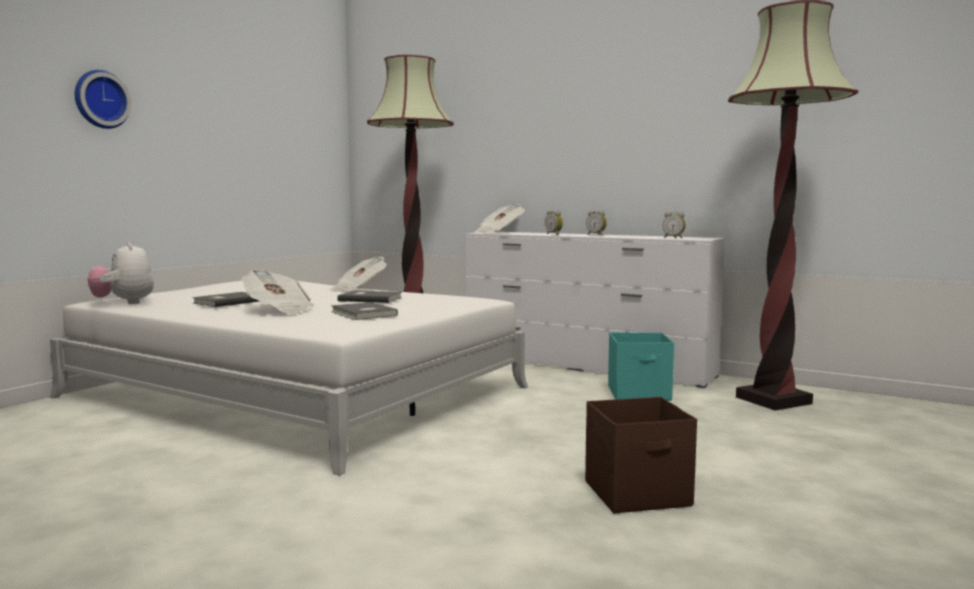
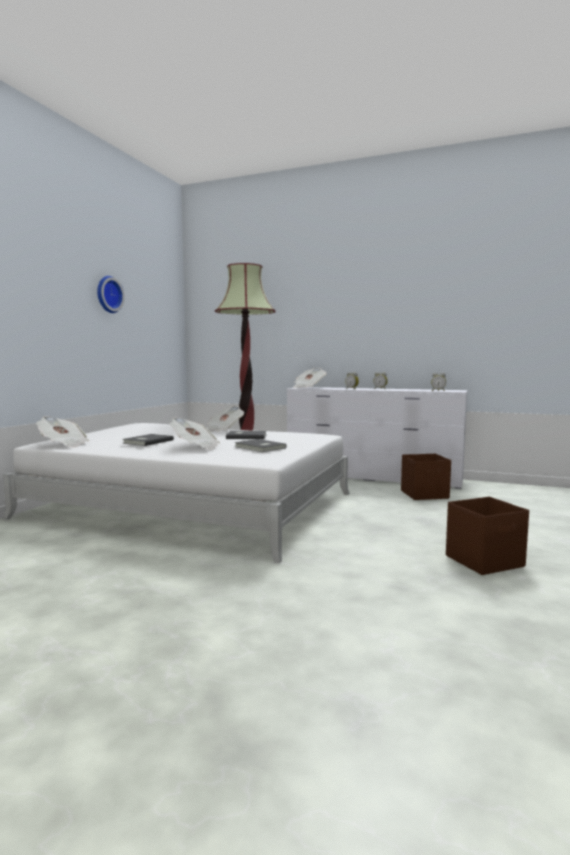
camera: 10 degrees left, 0 degrees up
wall clock [75,70,131,129] -> wall clock moved to [97,276,125,313]
plush toy [88,243,154,304] -> newspaper [36,416,89,448]
turquoise storage box [608,332,674,401] -> brown storage box [401,454,451,500]
floor lamp [728,0,858,411] -> none

